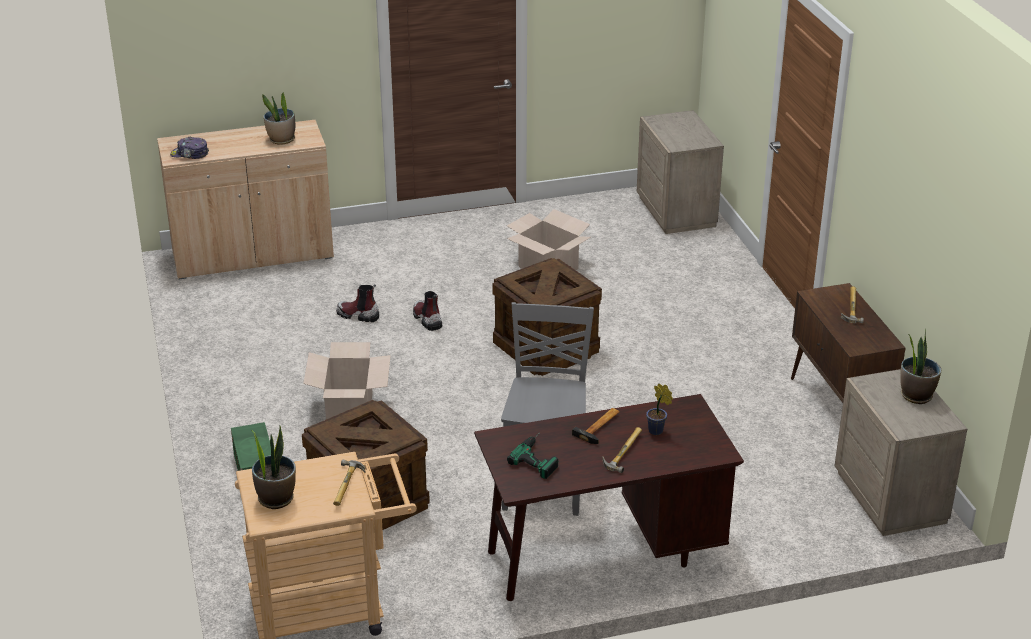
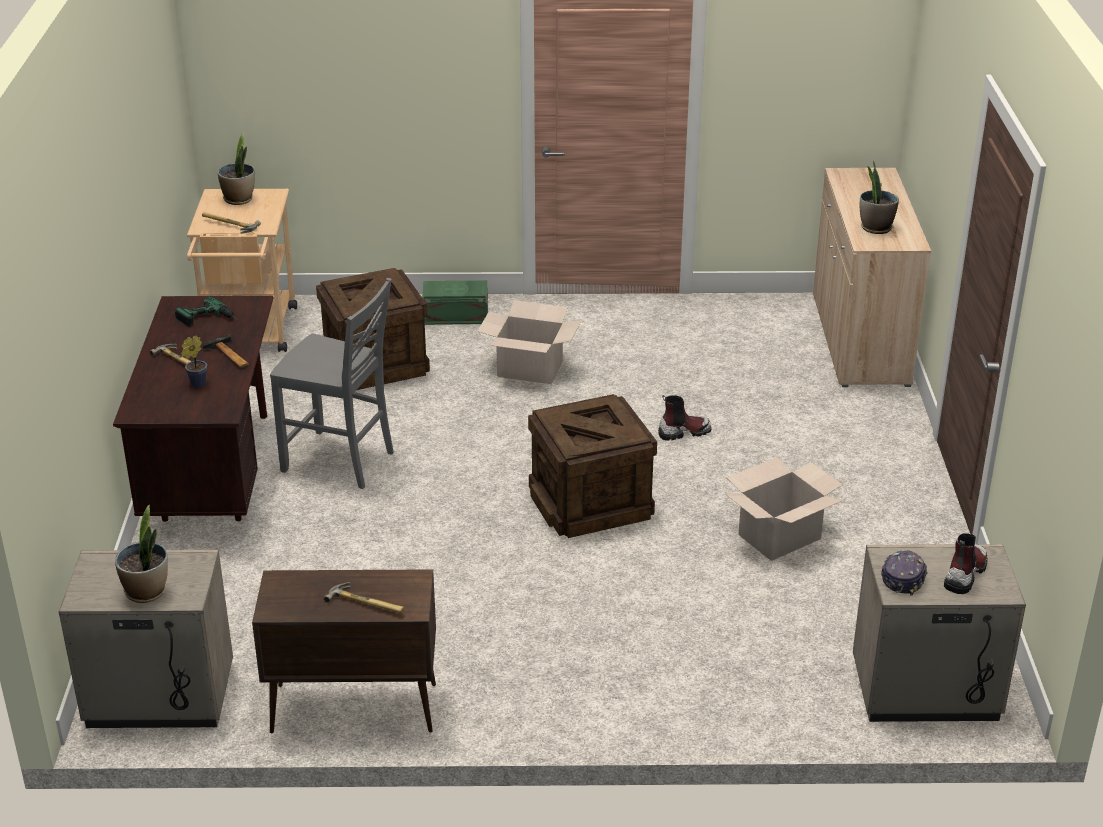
camera: 105 degrees right, 0 degrees up
cap [170,137,209,159] -> cap moved to [881,550,928,595]
boot [336,285,379,322] -> boot moved to [944,533,987,594]

